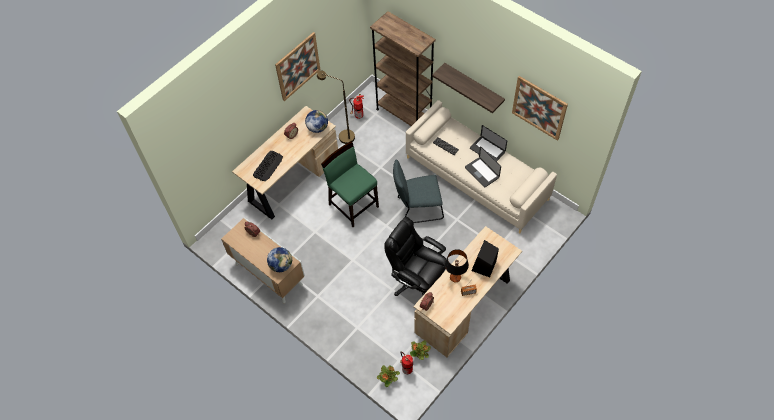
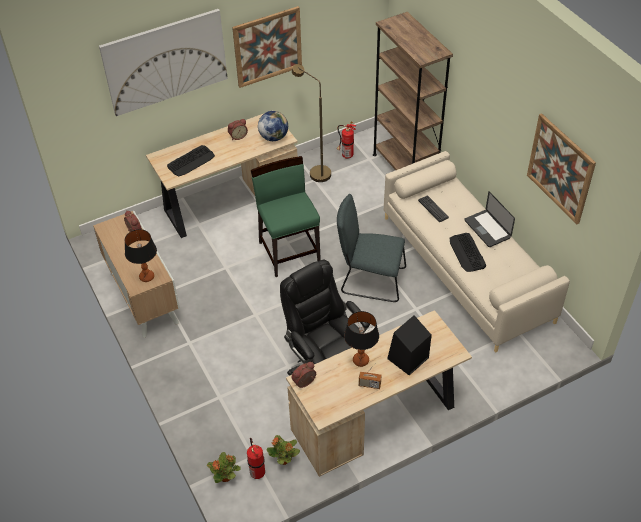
camera: 20 degrees right, 10 degrees down
globe [267,247,292,272] -> table lamp [125,229,157,282]
shelf [432,63,505,113] -> none
laptop [465,146,501,187] -> keyboard [449,233,486,272]
none -> picture [99,9,228,116]

